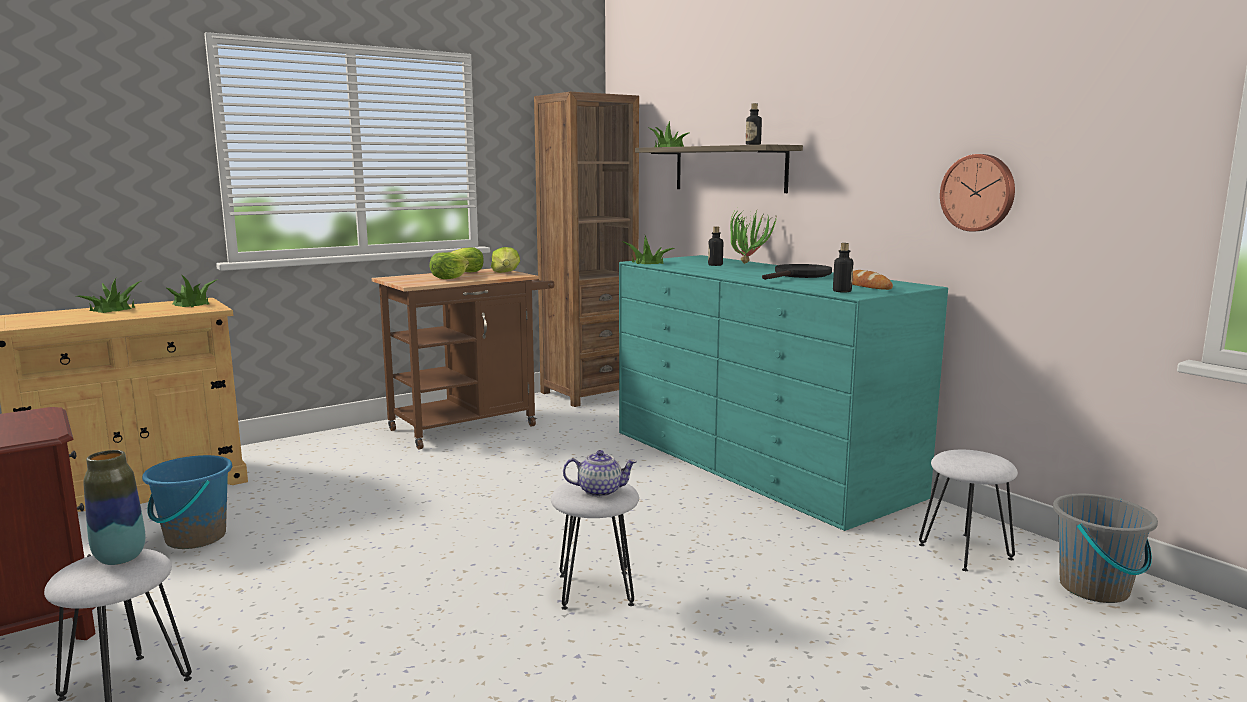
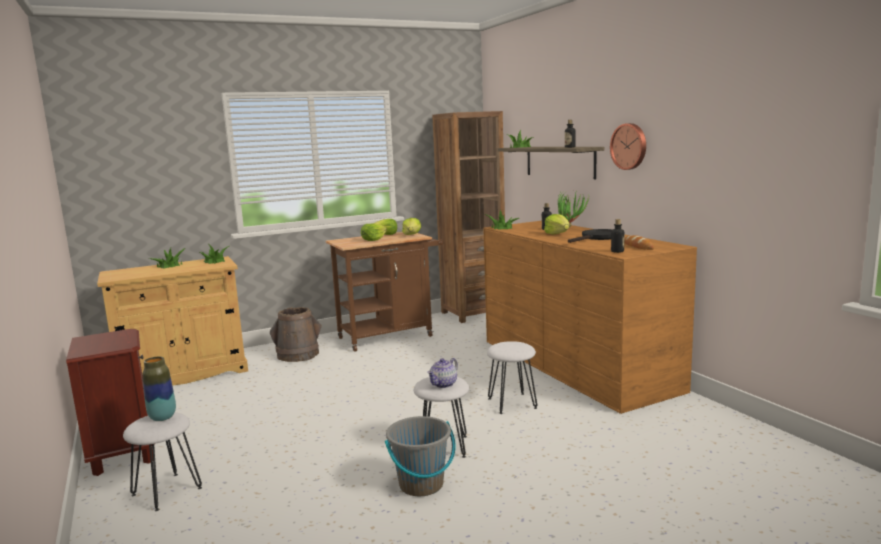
camera: 10 degrees right, 0 degrees up
blue bucket [142,455,232,549] -> none
teapot [563,450,637,497] -> teapot turned 120 degrees clockwise [427,358,458,388]
turquoise dresser [619,255,948,531] -> brown dresser [483,221,697,414]
white stool [919,450,1018,571] -> white stool moved to [487,341,537,414]
wall clock [940,154,1015,232] -> wall clock moved to [610,123,646,170]
grey bucket [1053,494,1158,603] -> grey bucket moved to [385,416,456,497]
none -> brown bucket [270,307,322,362]
none -> lettuce [544,214,569,235]

